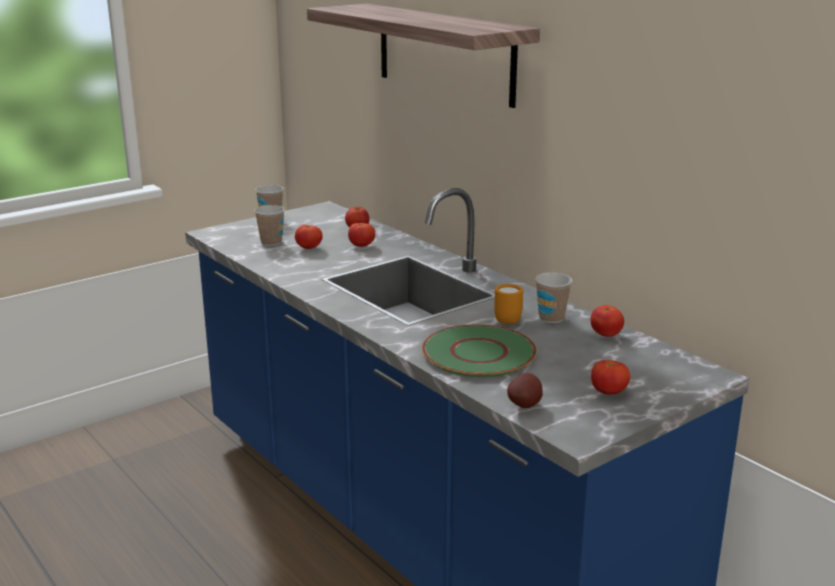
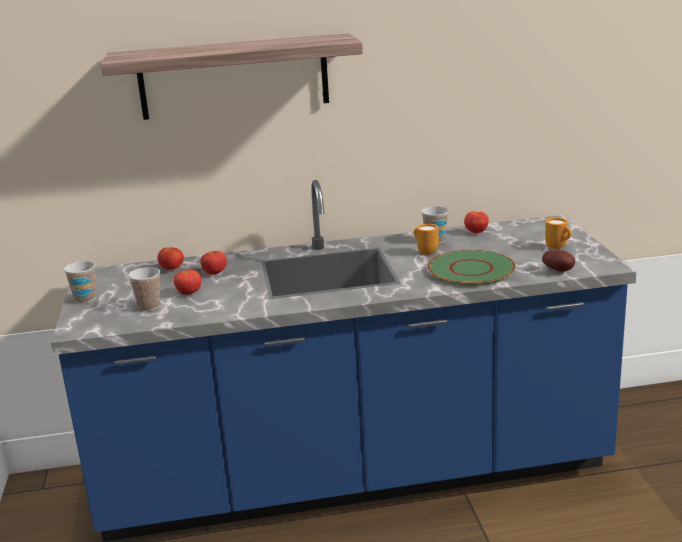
camera: 60 degrees left, 0 degrees up
tomato [591,360,630,395] -> orange mug [545,218,571,249]

